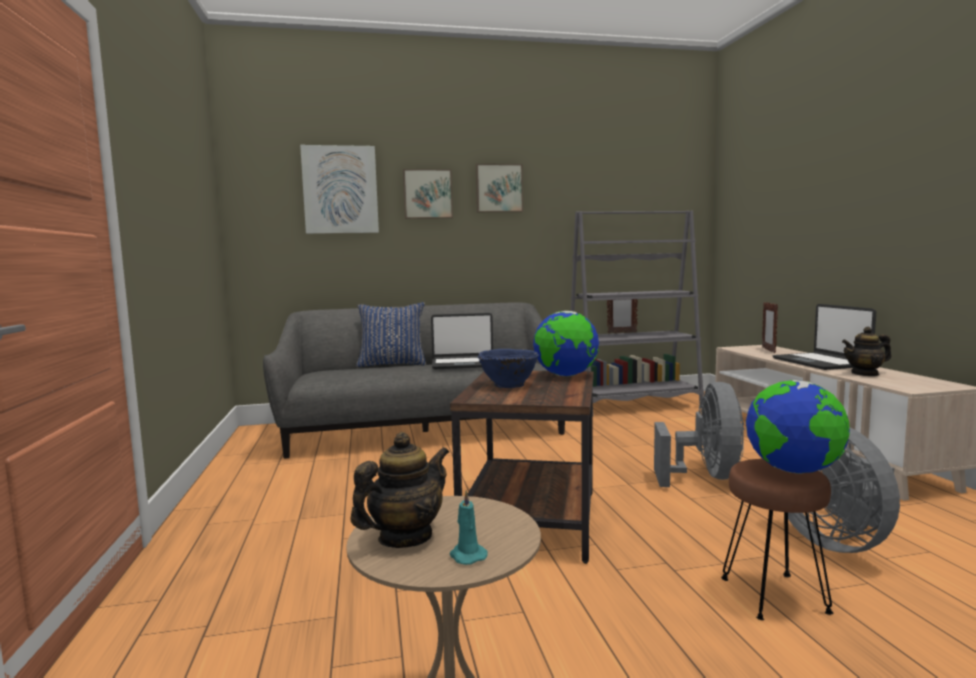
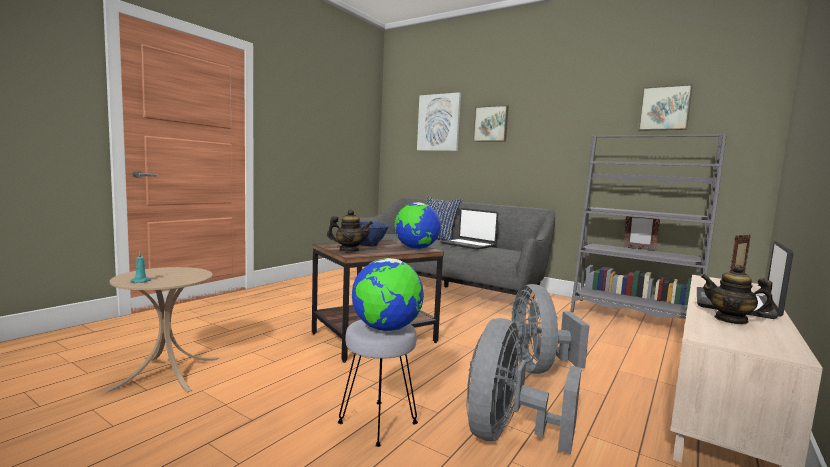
camera: 45 degrees right, 0 degrees up
teapot [350,432,449,548] -> teapot moved to [327,209,373,251]
picture [476,164,523,212] -> picture moved to [638,84,693,131]
grey fan [654,382,744,487] -> grey fan turned 120 degrees clockwise [511,284,590,374]
brown stool [721,459,833,620] -> grey stool [338,320,418,447]

